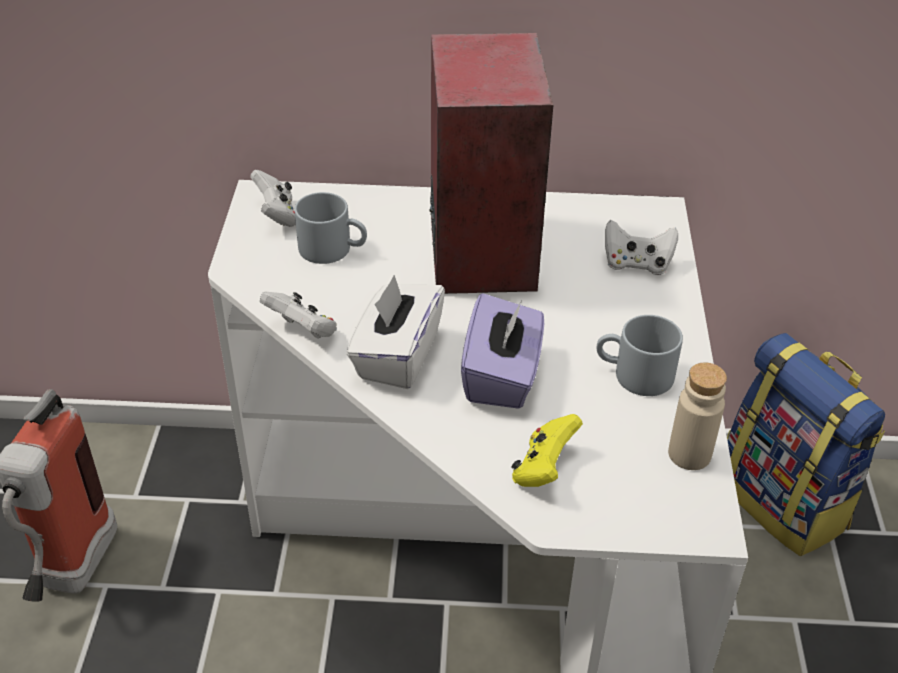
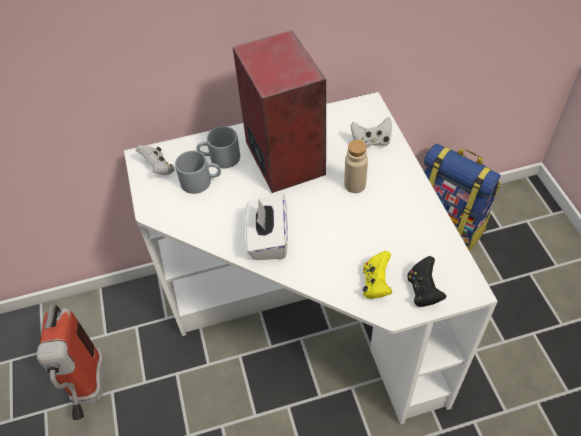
camera: 15 degrees left, 10 degrees up
white game controller [260,292,337,339] -> none
purple tissue box [461,293,544,409] -> none
grey mug [597,315,683,396] -> grey mug moved to [197,126,240,168]
beige bottle [668,362,727,470] -> beige bottle moved to [344,140,368,193]
none -> black game controller [407,256,447,307]

